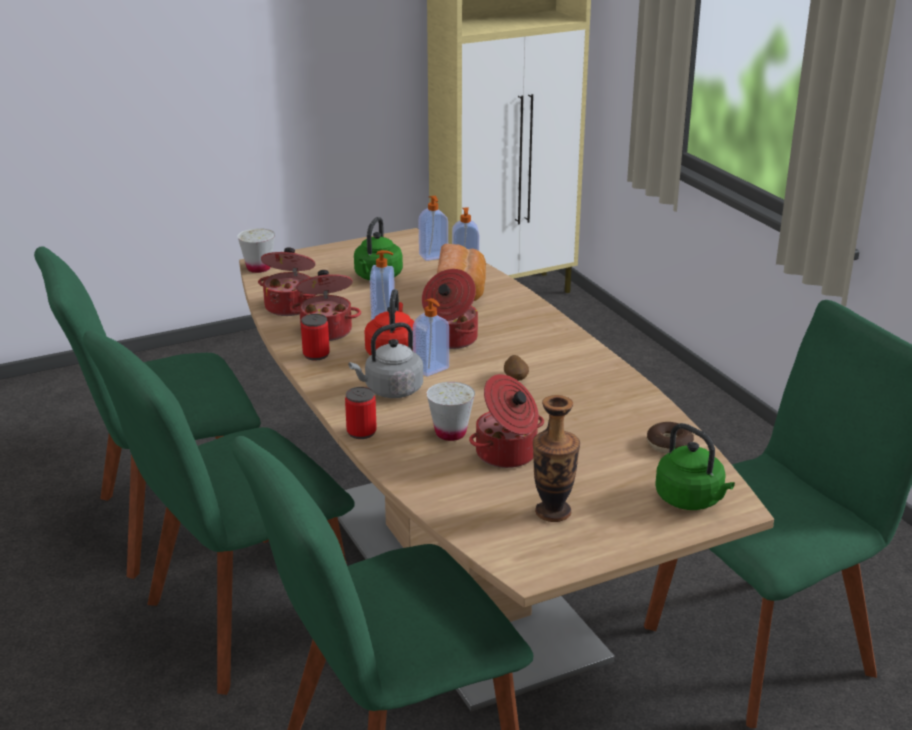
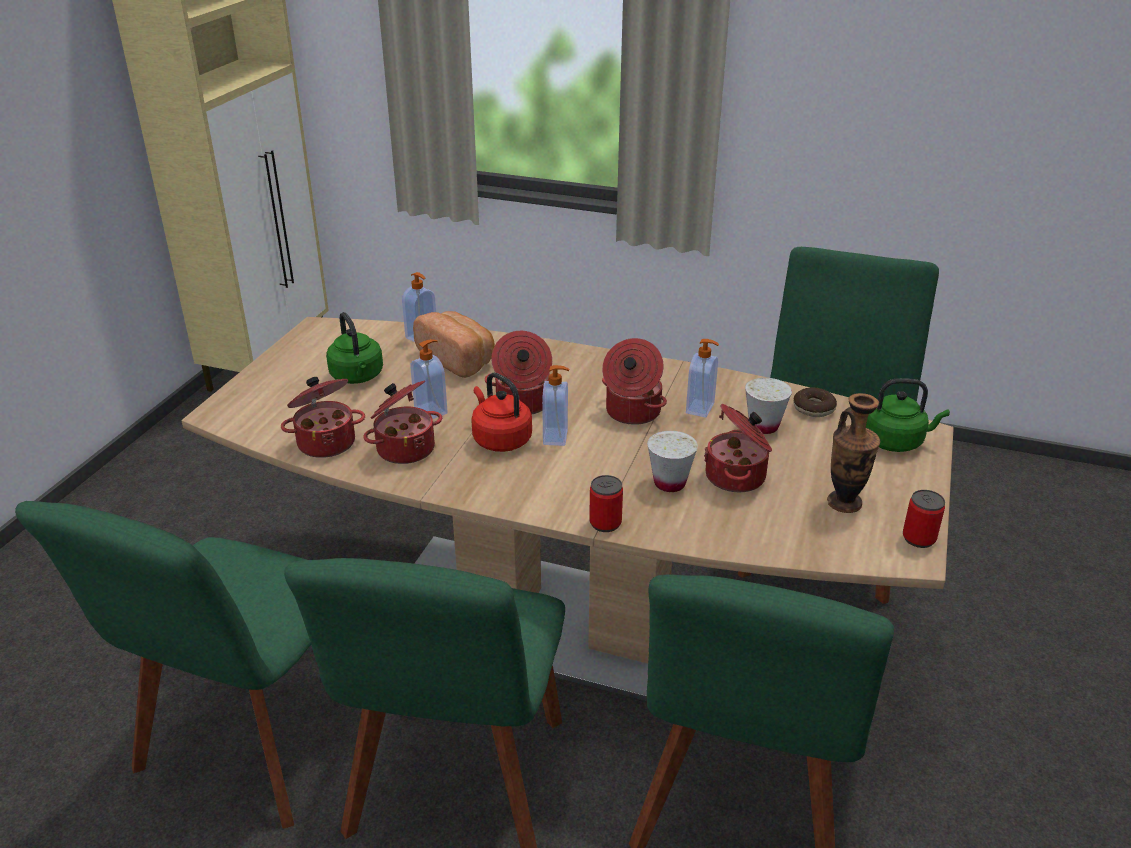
camera: 45 degrees left, 5 degrees up
white cup [237,228,275,273] -> white cup moved to [745,378,792,434]
can [301,314,330,360] -> can moved to [903,490,945,548]
grey kettle [348,322,423,398] -> none
soap dispenser [418,196,448,261] -> soap dispenser moved to [686,339,719,418]
potato [504,355,529,381] -> cooking pot [602,338,667,425]

